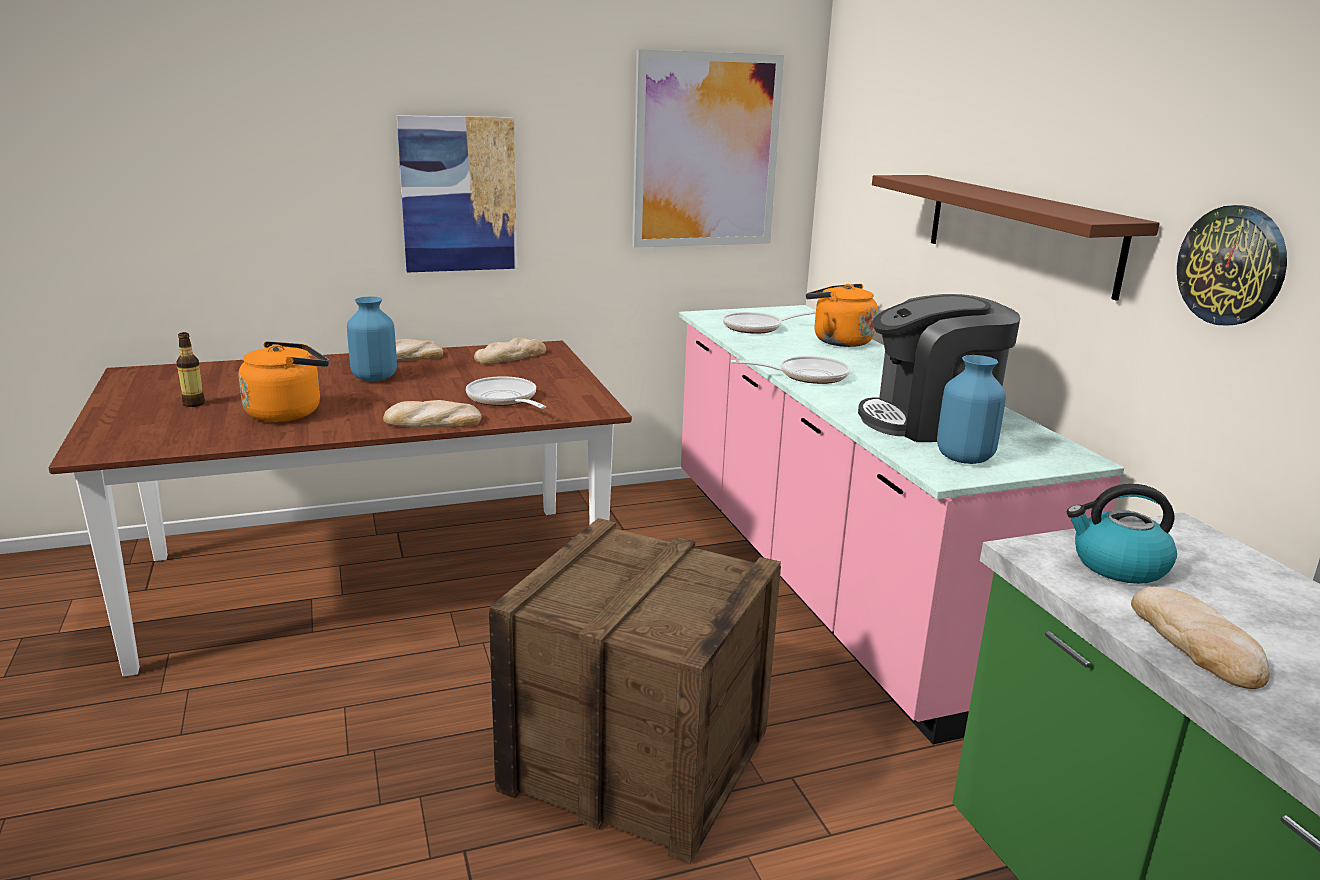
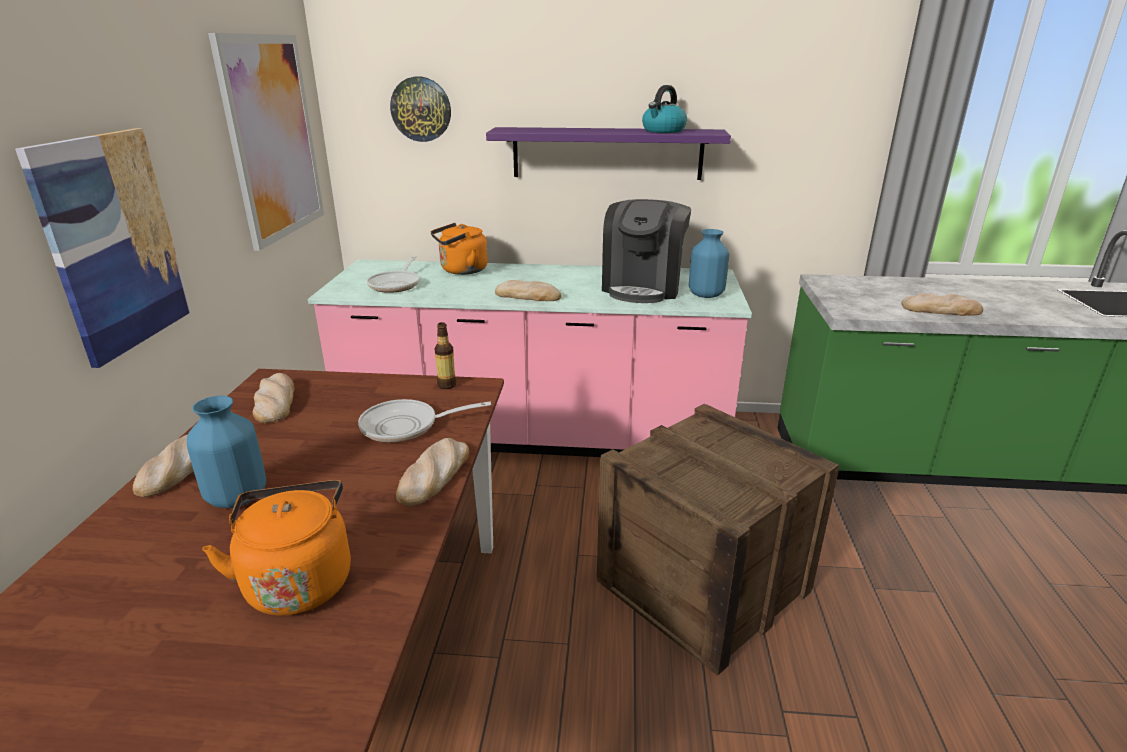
camera: 65 degrees left, 5 degrees up
bottle [176,332,205,407] -> bottle moved to [434,322,456,389]
frying pan [731,356,850,384] -> bread [495,280,562,301]
brown shelf [872,175,1160,301] -> purple shelf [486,127,731,180]
kettle [1067,484,1177,584] -> kettle moved to [642,85,687,133]
wall clock [1177,205,1287,326] -> wall clock moved to [390,77,451,142]

